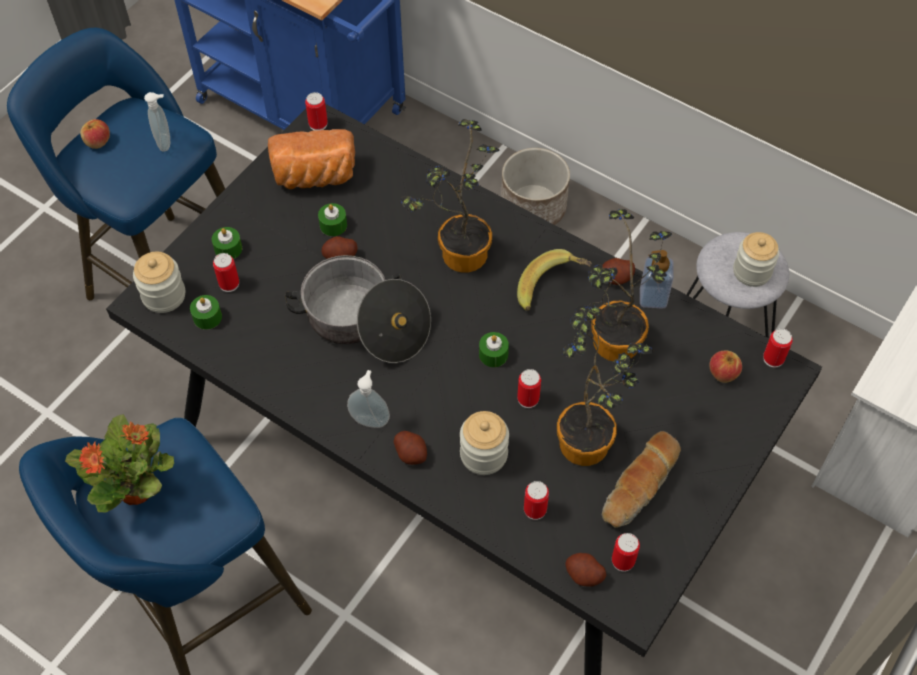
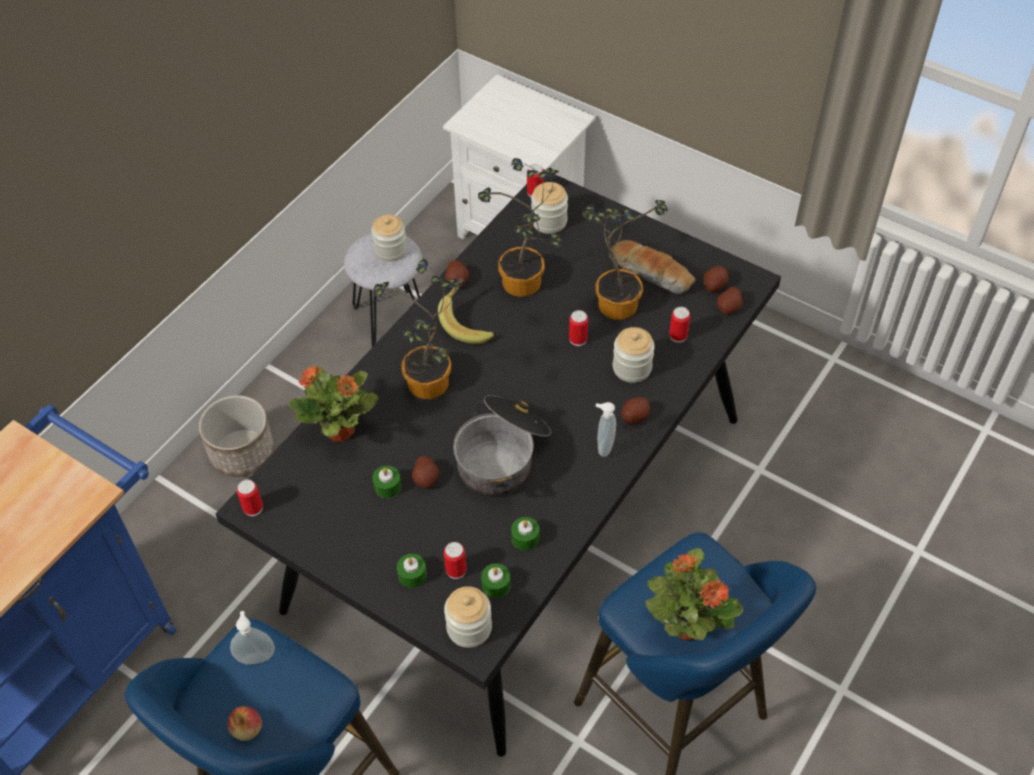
camera: 90 degrees left, 5 degrees down
bread [268,129,355,189] -> none
green candle [479,332,509,367] -> green candle moved to [511,517,539,551]
can [612,533,640,572] -> potato [704,266,729,292]
soap dispenser [640,250,674,309] -> none
apple [709,350,742,383] -> jar [531,182,568,234]
none -> potted plant [288,365,379,442]

